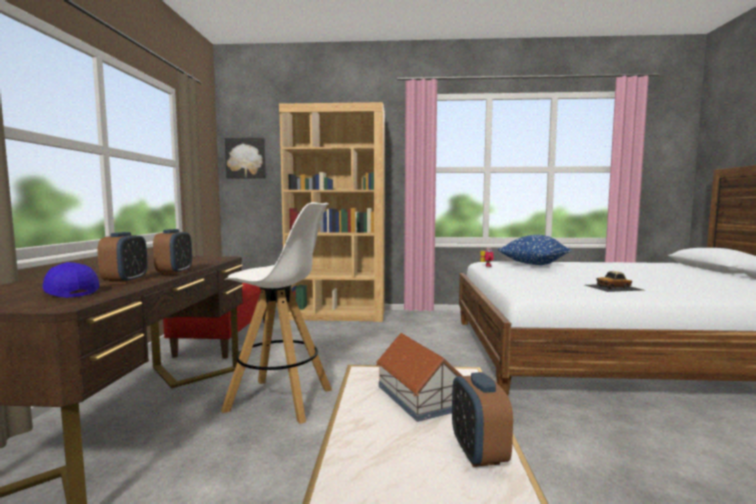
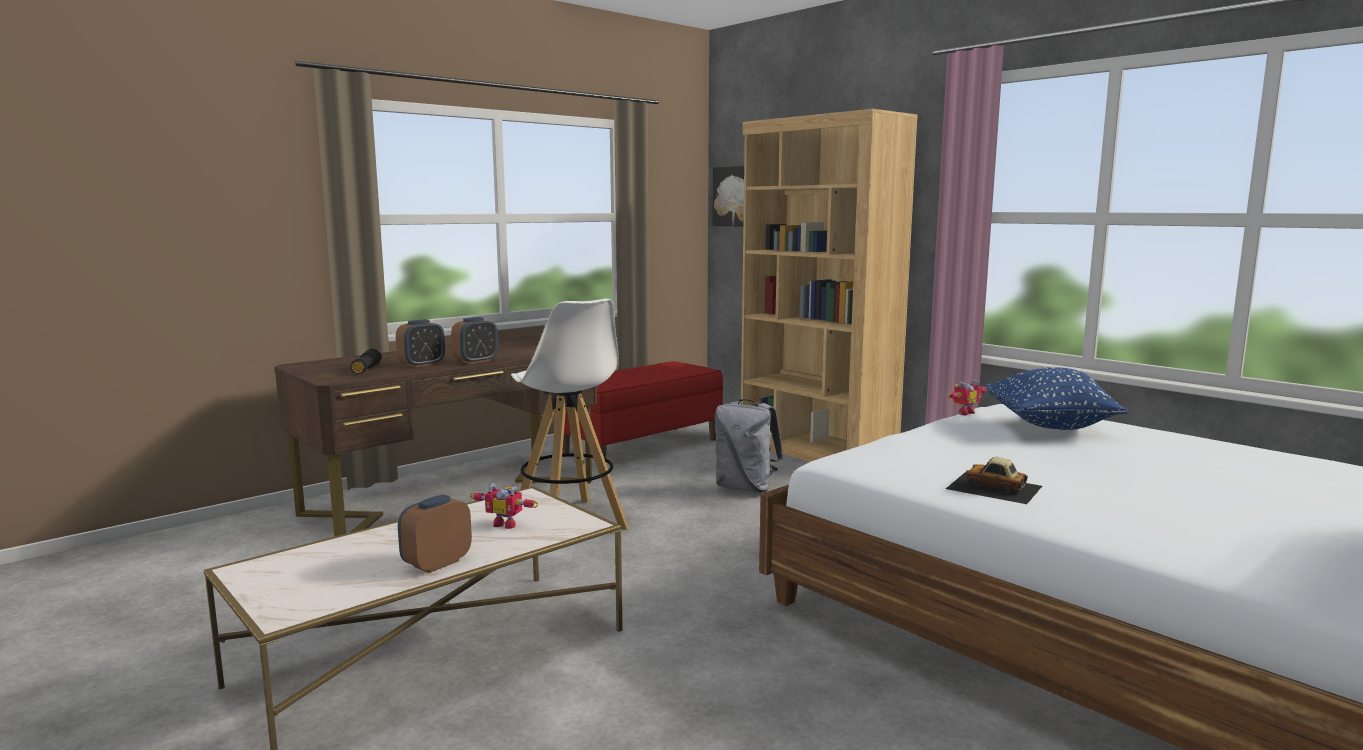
camera: 45 degrees right, 5 degrees up
blue cap [42,262,99,298] -> black flashlight [351,349,382,374]
toy house [376,333,462,422] -> toy robot [470,483,538,529]
none -> grey backpack [715,399,783,493]

